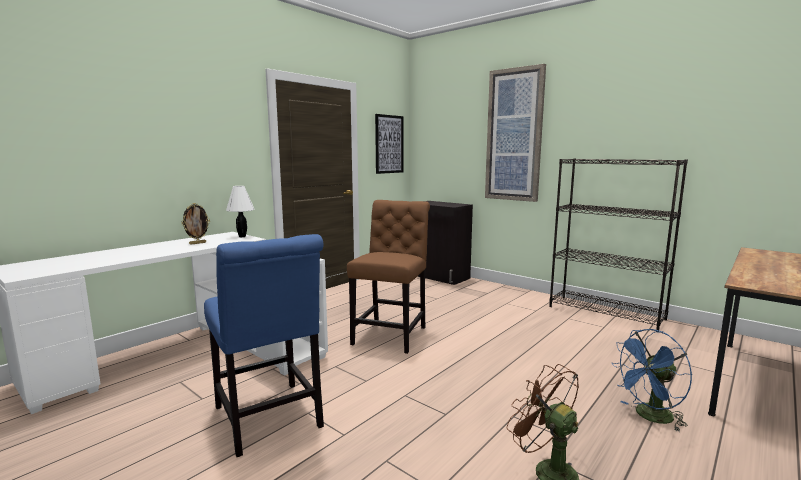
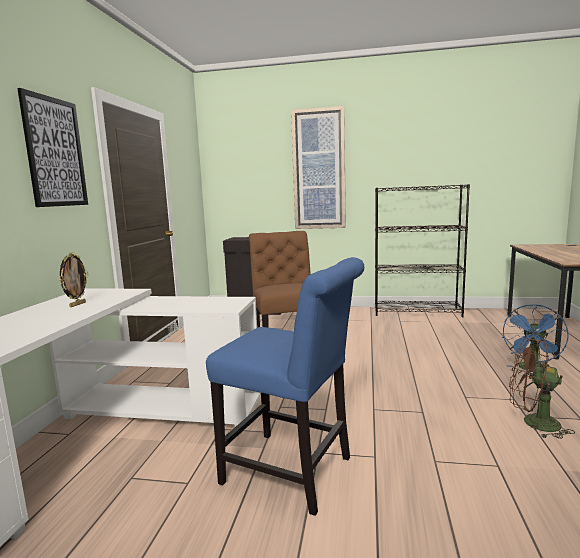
camera: 30 degrees left, 0 degrees up
white table lamp [226,186,254,237] -> none
picture [375,114,403,174] -> picture moved to [17,88,88,207]

